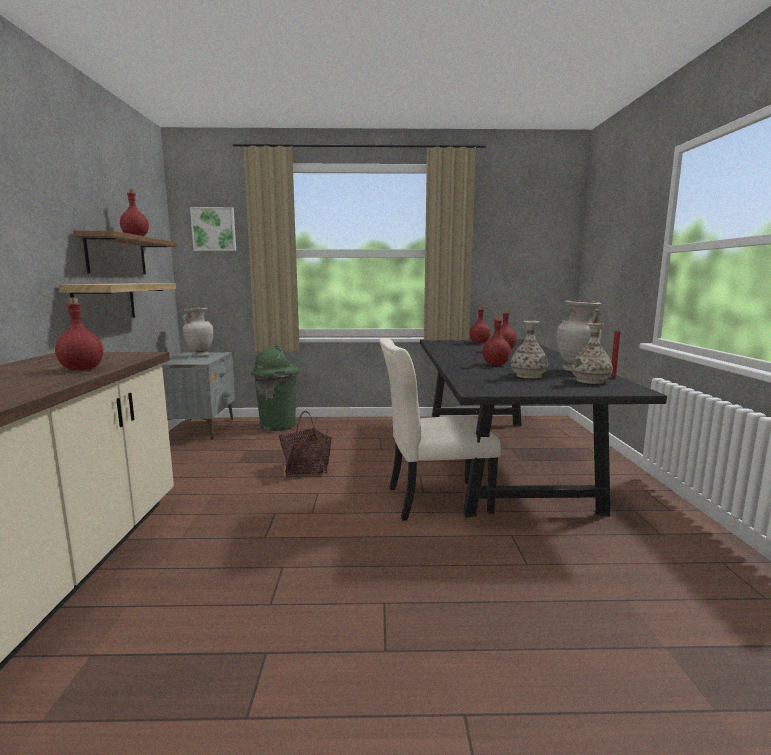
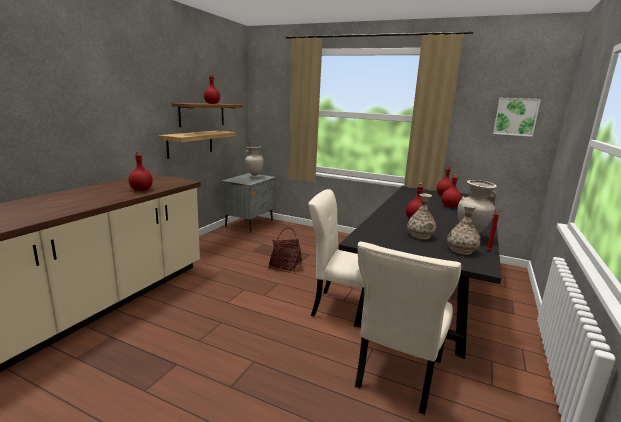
camera: 25 degrees right, 5 degrees up
picture [190,207,236,251] -> picture moved to [493,98,541,137]
green trash can [251,345,299,431] -> none
none -> beige chair [355,242,461,415]

